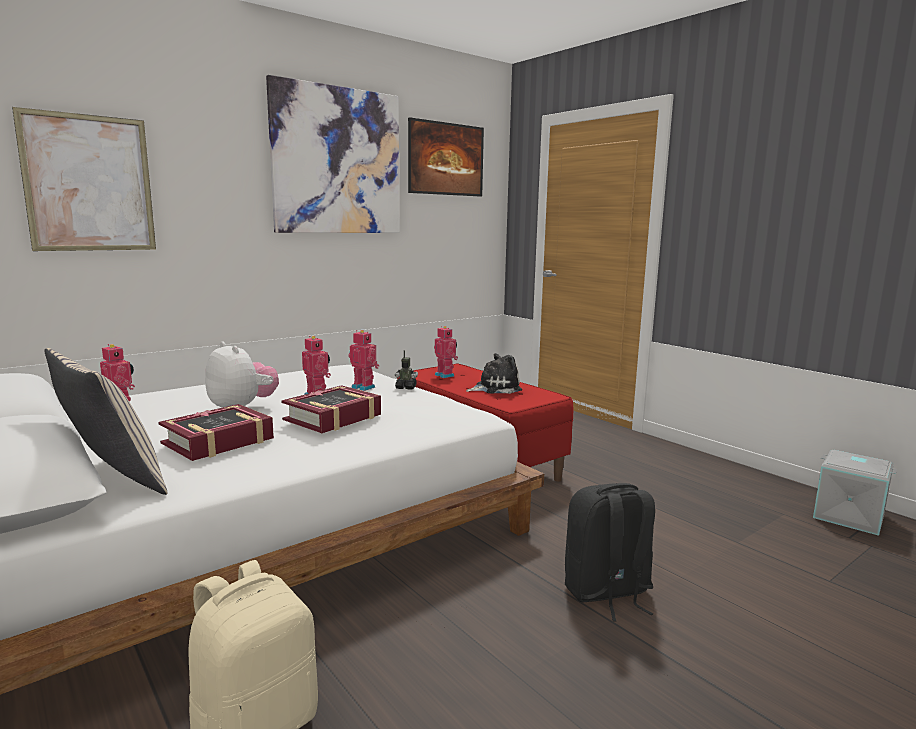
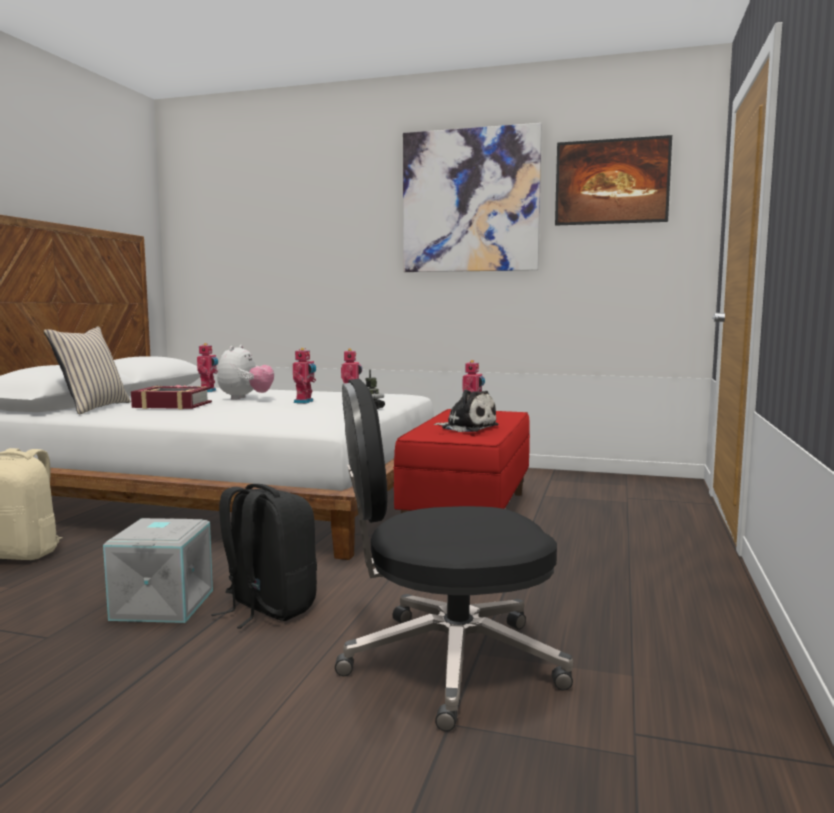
camera: 55 degrees right, 5 degrees down
picture [12,107,156,251] -> none
book [281,385,381,433] -> none
grey storage box [813,450,897,536] -> grey storage box moved to [103,518,213,623]
none -> black office chair [335,379,573,732]

